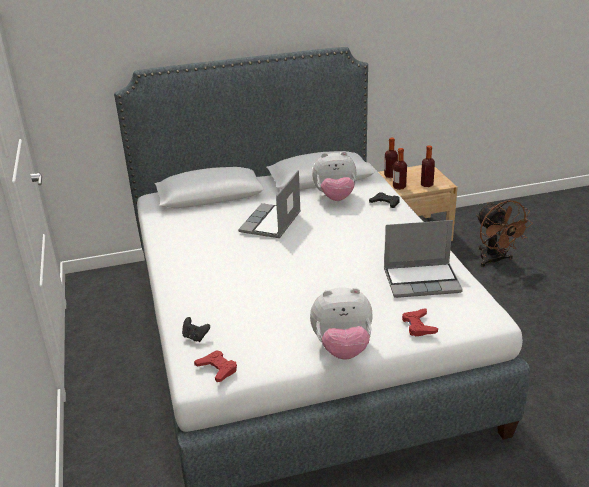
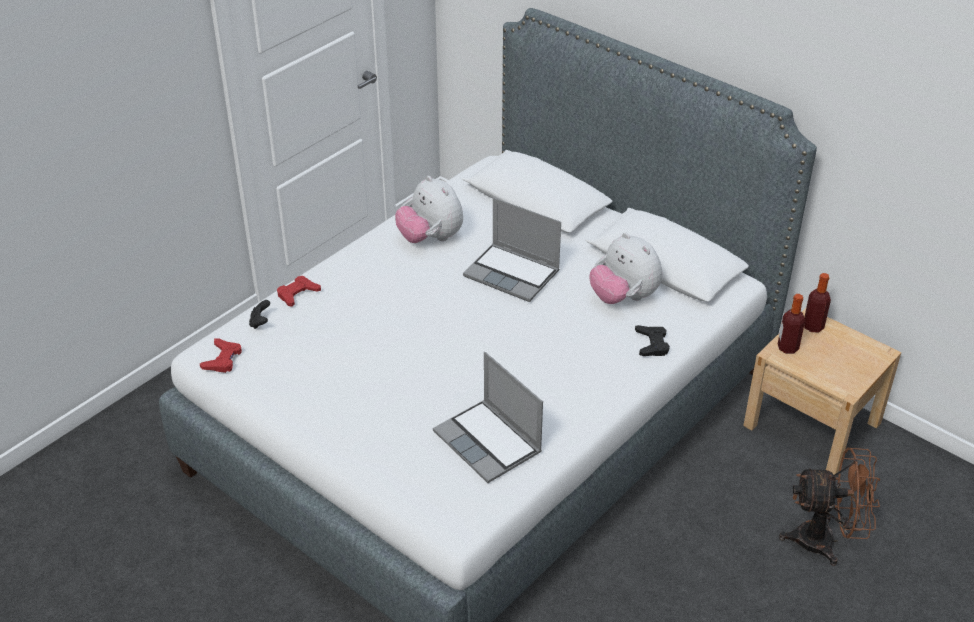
camera: 55 degrees right, 10 degrees up
laptop [238,171,301,238] -> laptop turned 135 degrees counterclockwise [463,198,561,302]
plush toy [310,287,373,359] -> plush toy moved to [395,176,463,243]
red game controller [402,308,438,337] -> red game controller moved to [277,276,321,307]
bottle [421,145,435,187] -> none
brown fan [476,200,533,267] -> brown fan turned 120 degrees counterclockwise [779,448,880,566]

